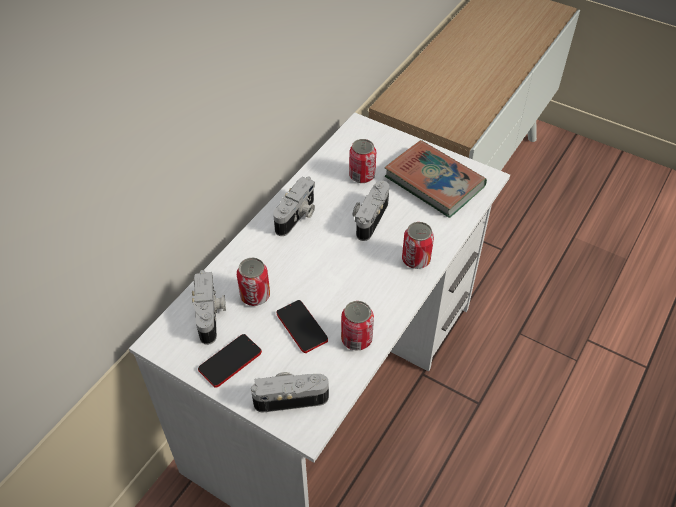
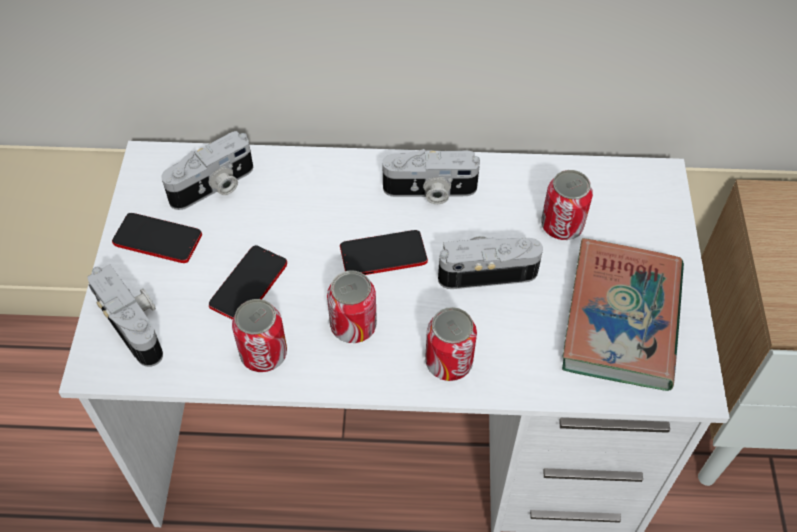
camera: 60 degrees right, 5 degrees up
can [237,258,270,306] -> can moved to [327,270,377,343]
none -> phone [340,230,428,275]

